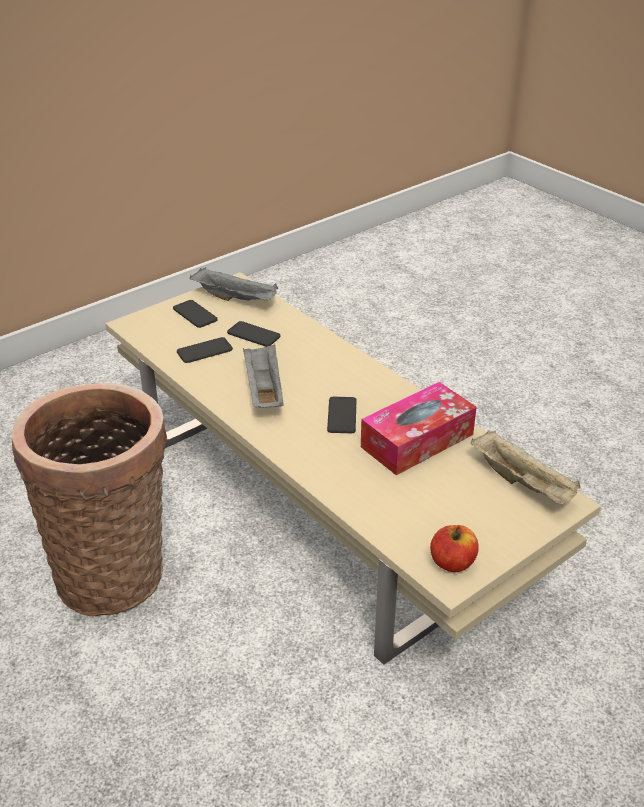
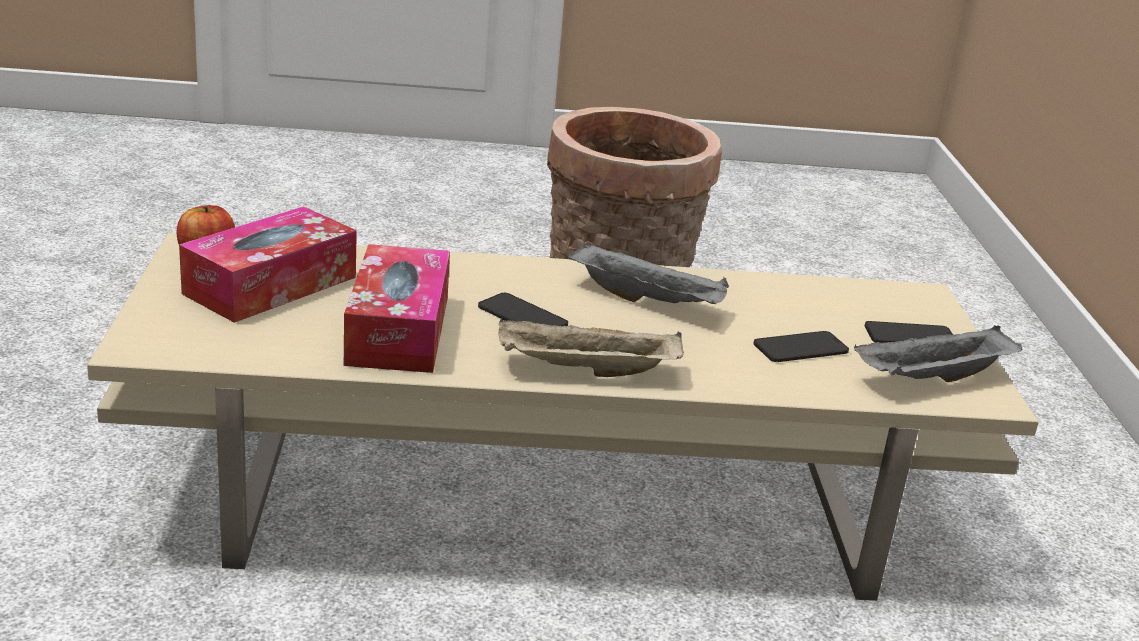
camera: 125 degrees right, 10 degrees down
phone [177,337,233,363] -> none
beige tray [470,431,581,505] -> beige tray moved to [498,318,684,377]
none -> tissue box [179,206,357,323]

